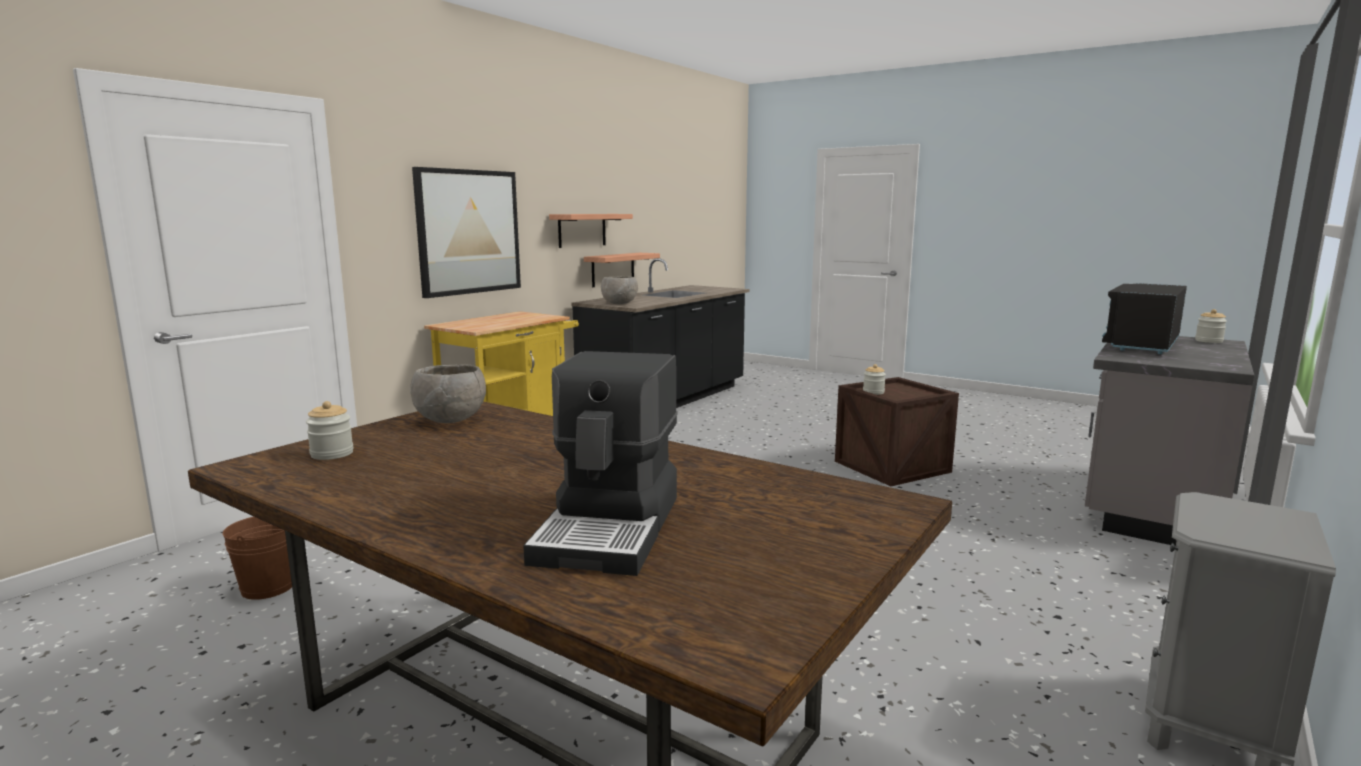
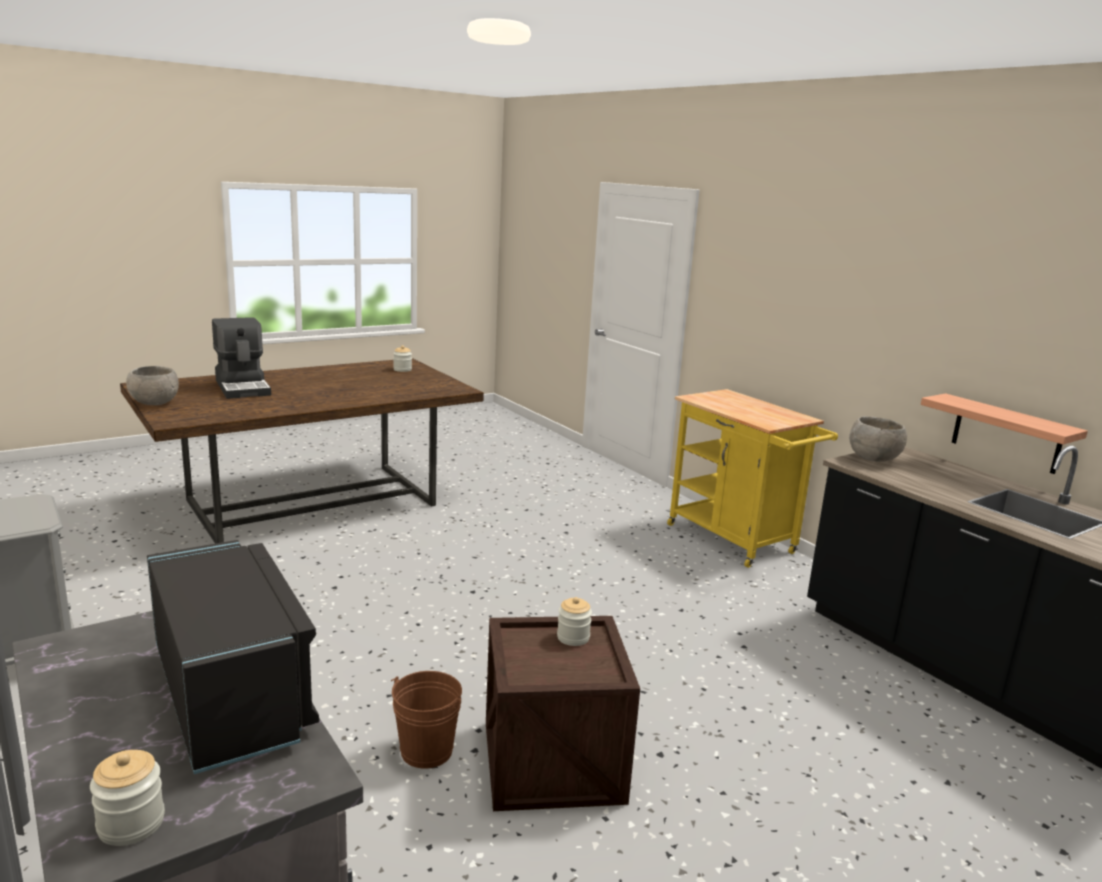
camera: 110 degrees right, 5 degrees up
brown bucket [223,517,292,600] -> brown bucket moved to [391,671,462,769]
grey bowl [410,364,486,423] -> grey bowl moved to [126,366,179,405]
picture [412,167,521,298] -> none
coffee machine [523,351,677,576] -> coffee machine turned 150 degrees counterclockwise [212,317,271,399]
shelf [549,214,633,248] -> none

